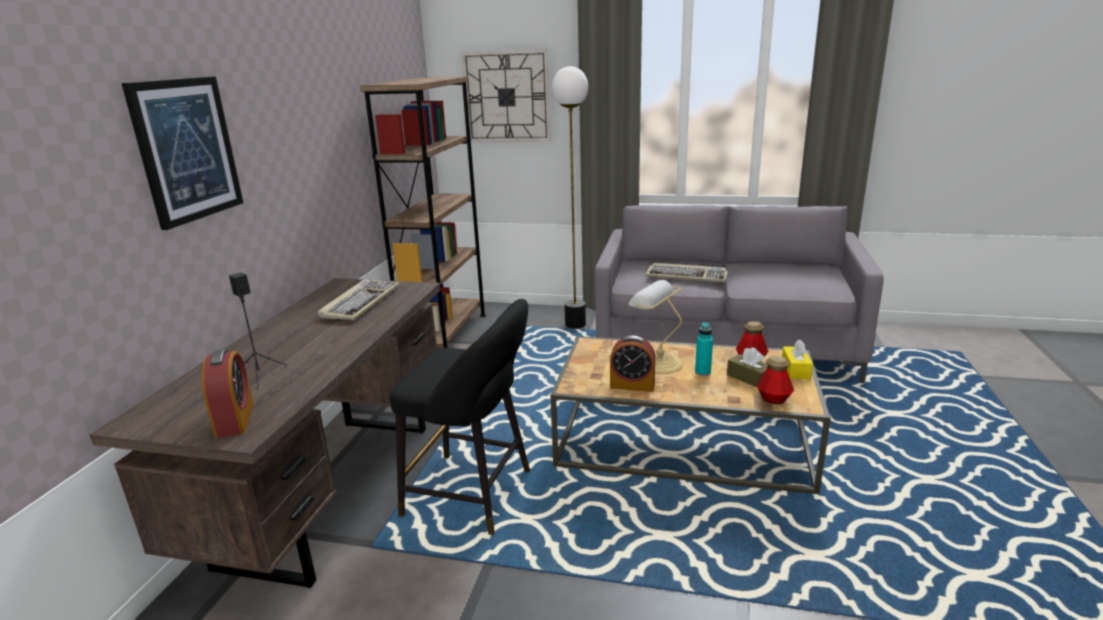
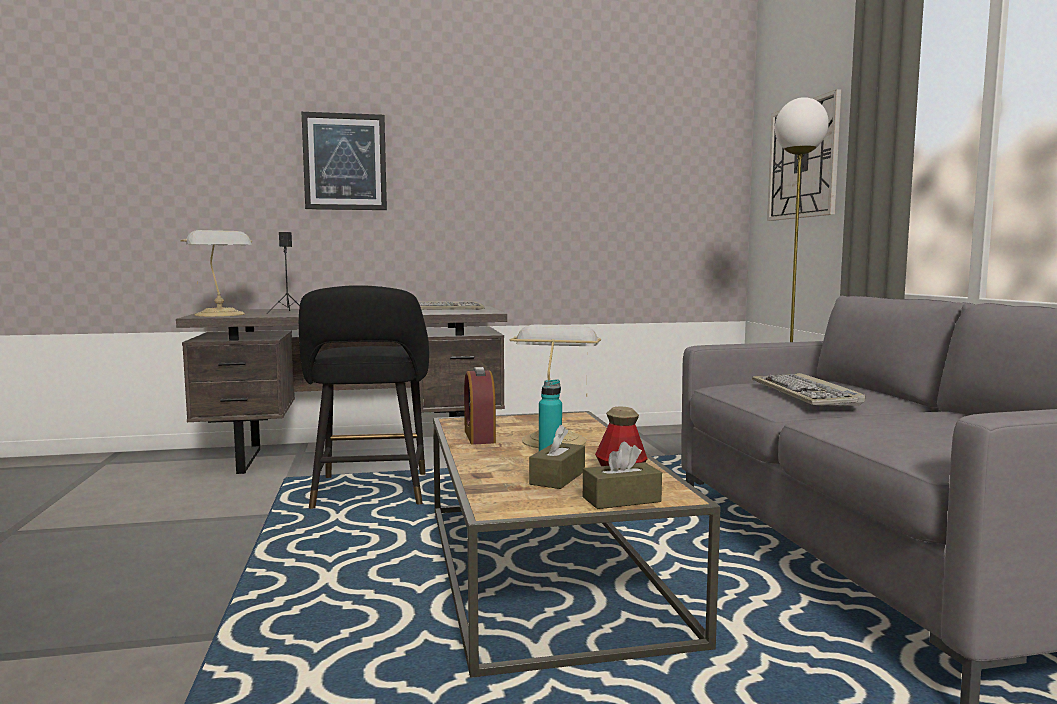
camera: 65 degrees right, 15 degrees down
alarm clock [202,349,254,438] -> table lamp [180,230,252,317]
brown bookcase [360,77,486,349] -> none
bottle [756,356,794,404] -> none
yellow tissue box [782,339,813,379] -> brown tissue box [583,442,662,509]

